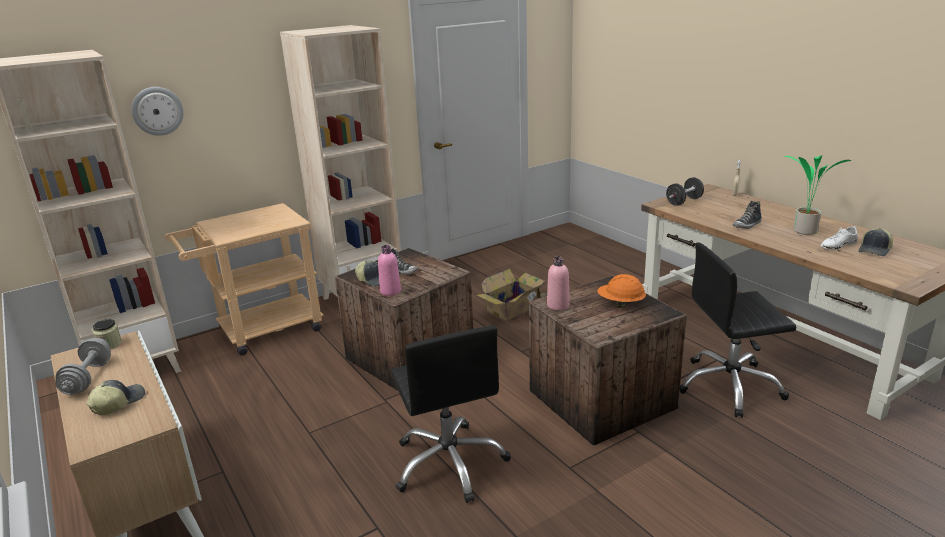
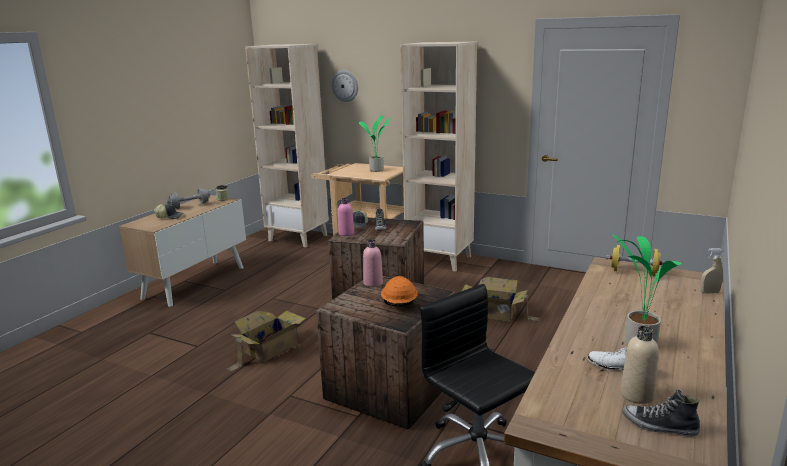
camera: 60 degrees right, 5 degrees down
black office chair [390,326,511,503] -> cardboard box [226,310,306,372]
black dumbbell [666,177,704,206] -> yellow dumbbell [606,245,664,276]
shoe [733,201,762,229] -> shoe moved to [622,390,700,437]
cap [858,228,893,256] -> beige bottle [620,326,659,404]
none -> potted plant [359,115,391,172]

